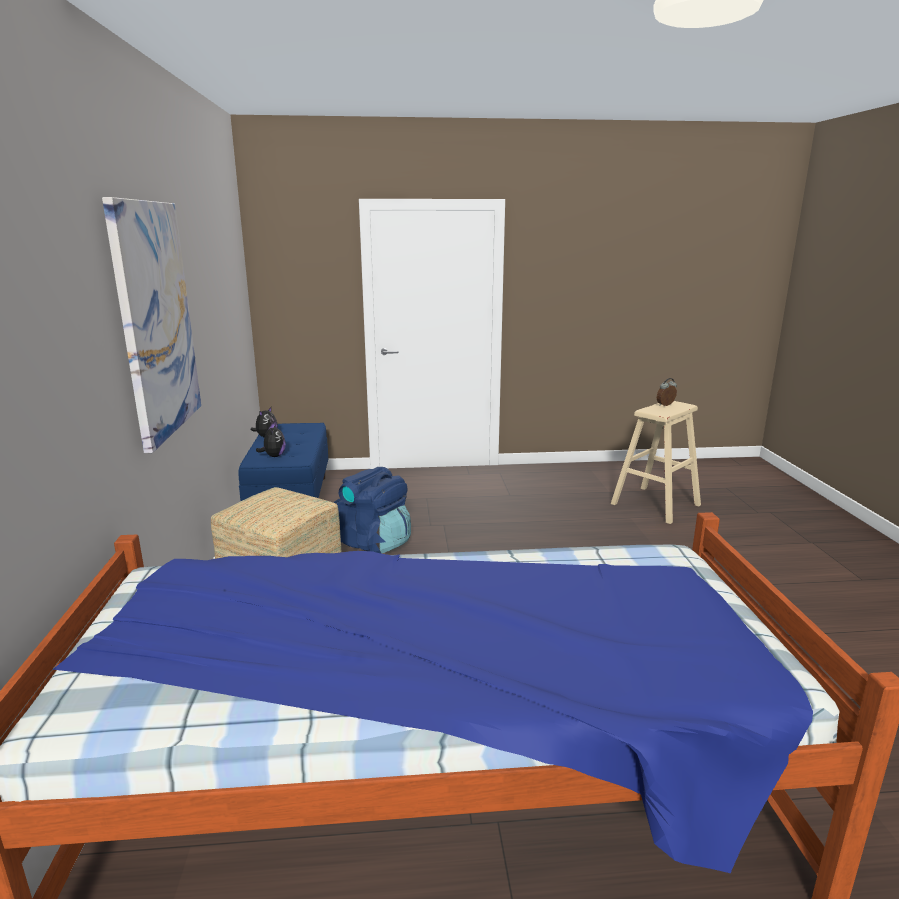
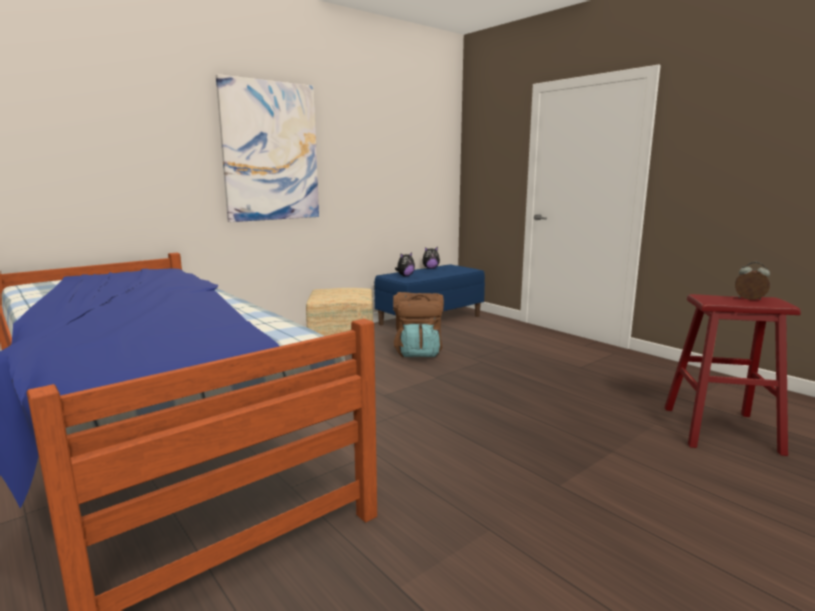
camera: 55 degrees right, 5 degrees down
blue backpack [333,467,411,554] -> brown backpack [393,292,444,357]
beige stool [611,401,701,524] -> red stool [664,294,801,456]

